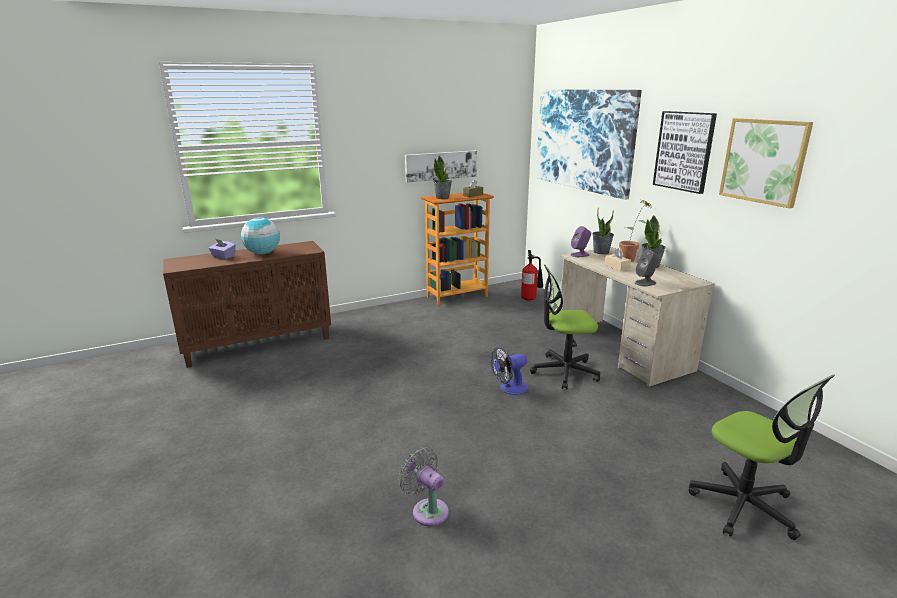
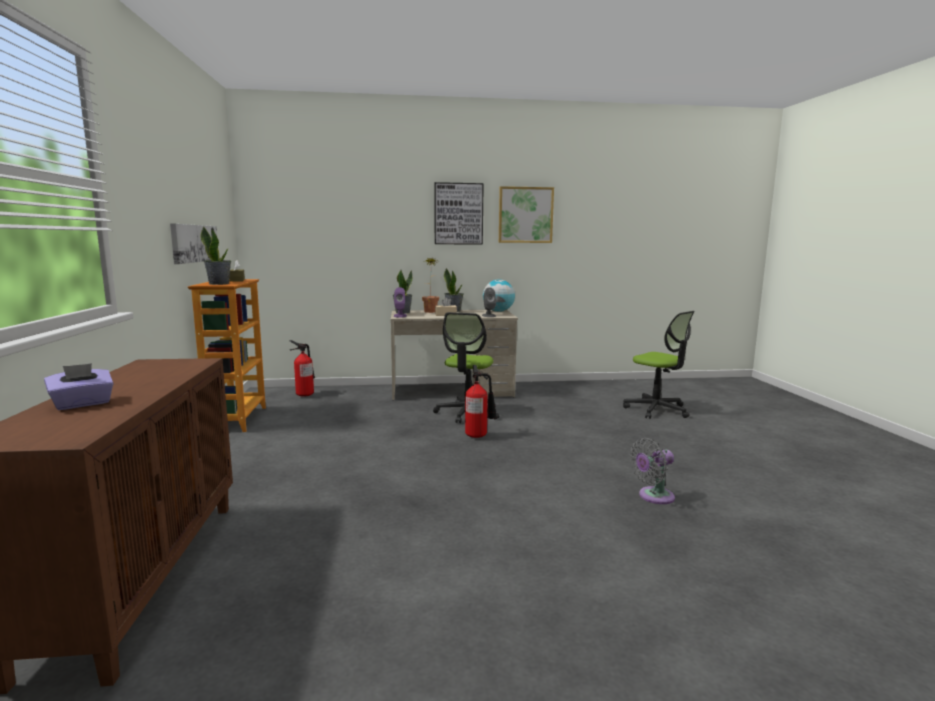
camera: 70 degrees left, 10 degrees down
globe [241,217,280,255] -> globe moved to [483,279,515,312]
fan [490,347,528,395] -> fire extinguisher [465,365,497,438]
picture [536,90,642,200] -> none
office chair [689,374,835,540] -> office chair turned 60 degrees clockwise [623,311,694,419]

